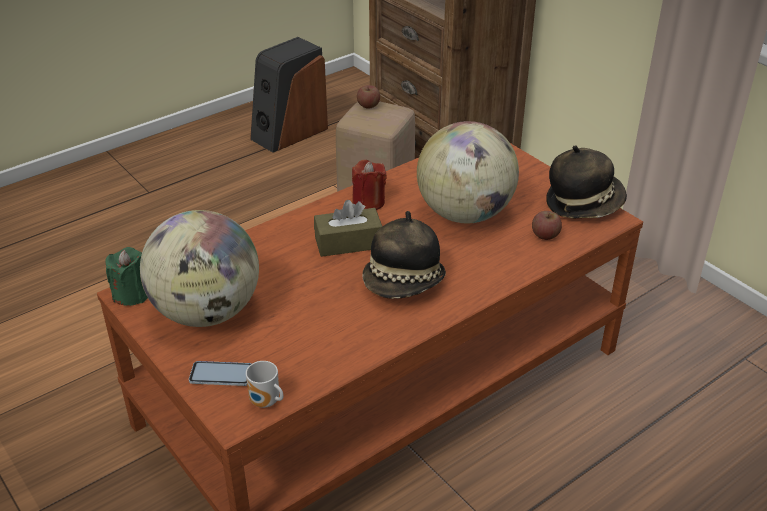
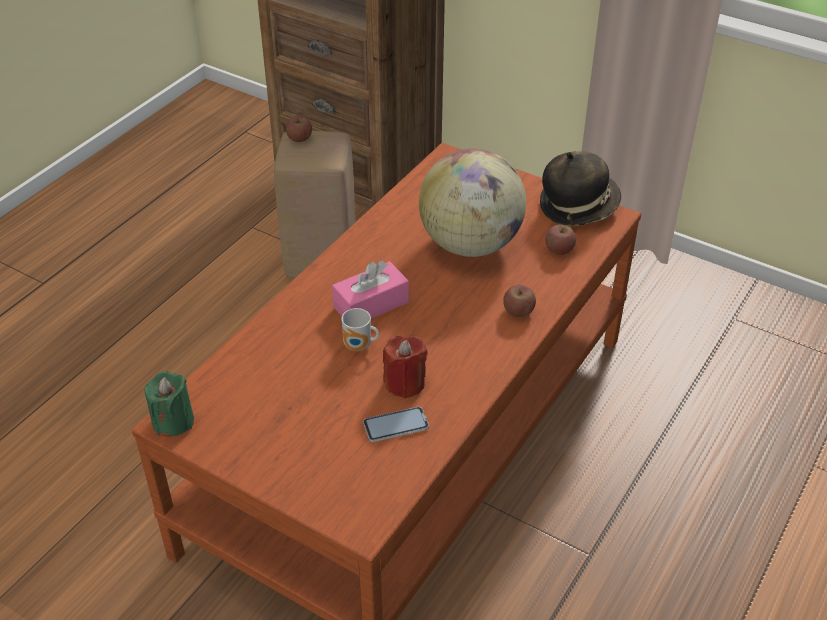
camera: 20 degrees left, 5 degrees up
globe [140,210,259,327] -> none
phone [189,361,251,386] -> phone moved to [363,407,429,442]
mug [246,361,284,408] -> mug moved to [341,308,379,351]
speaker [250,37,328,153] -> none
brown tissue box [314,200,382,257] -> pink tissue box [332,260,409,319]
red candle [352,160,387,210] -> red candle moved to [383,336,428,399]
hat [362,211,446,299] -> none
none -> apple [503,285,536,317]

